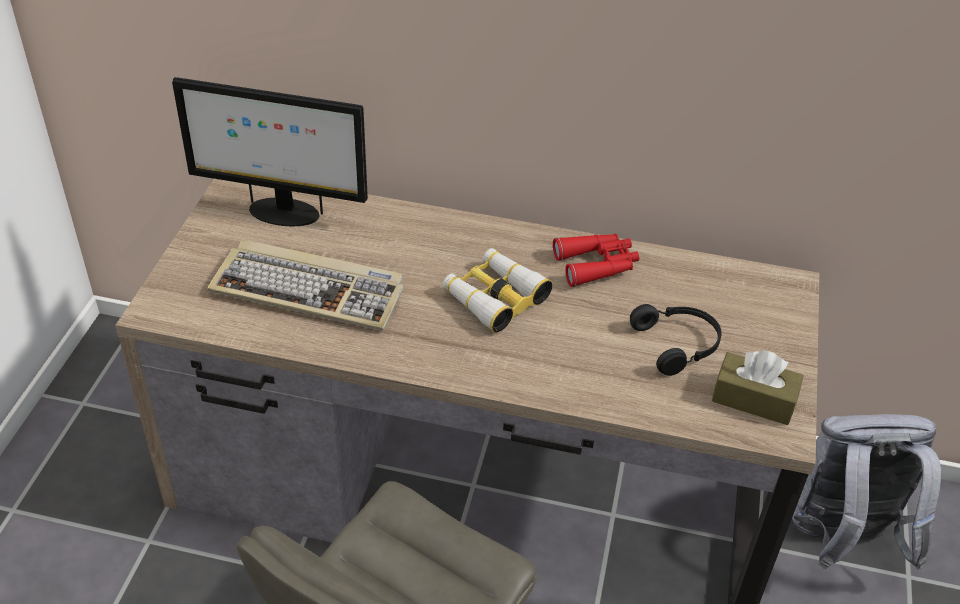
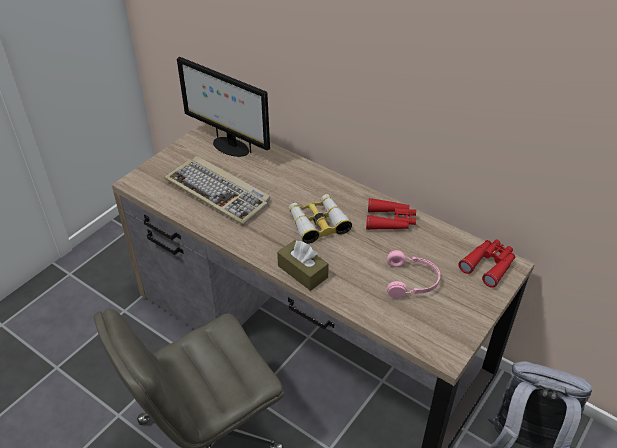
camera: 25 degrees right, 0 degrees up
black headphones [630,304,722,376] -> pink headphones [387,250,440,298]
brown tissue box [712,351,804,425] -> brown tissue box moved to [277,240,329,291]
none -> red binoculars [458,240,515,288]

